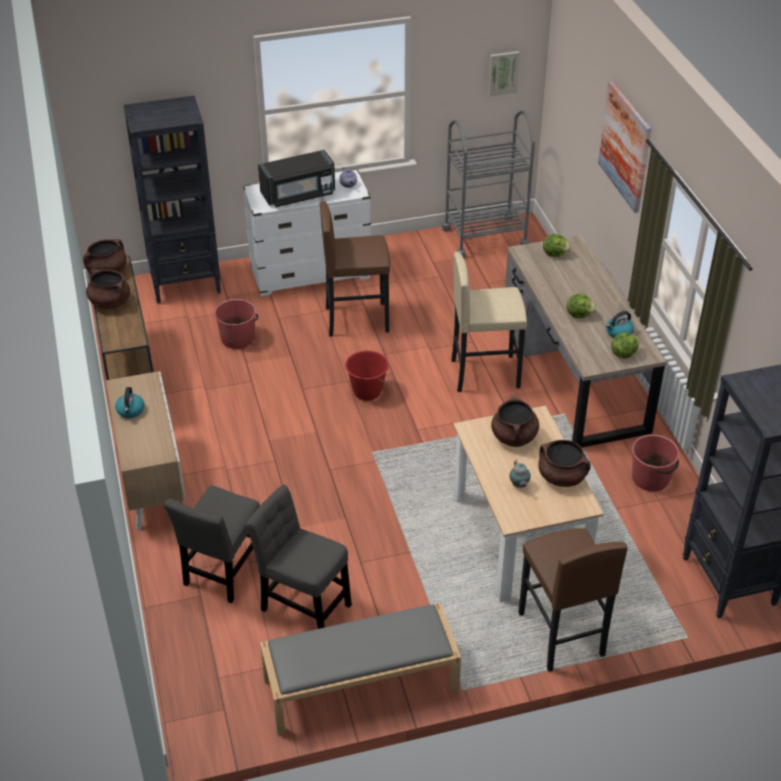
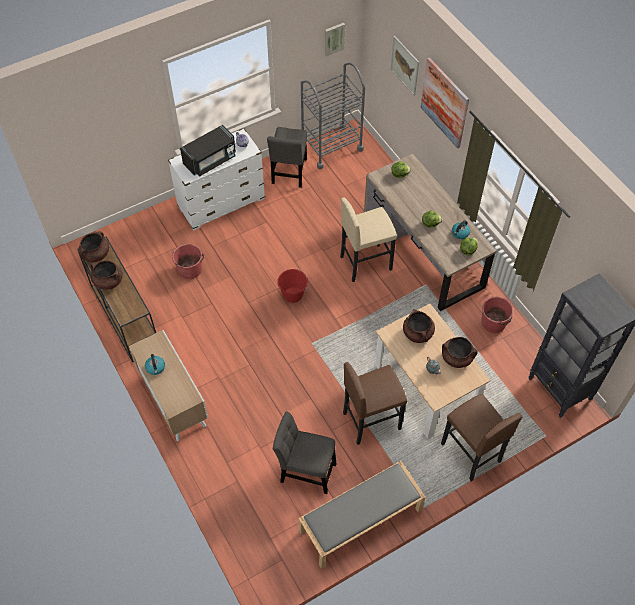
camera: 15 degrees left, 15 degrees up
black bookcase [124,96,221,304] -> none
grey chair [164,485,260,603] -> grey chair moved to [267,127,307,188]
brown stool [320,201,390,337] -> brown stool moved to [343,362,407,445]
none -> picture [391,36,419,96]

